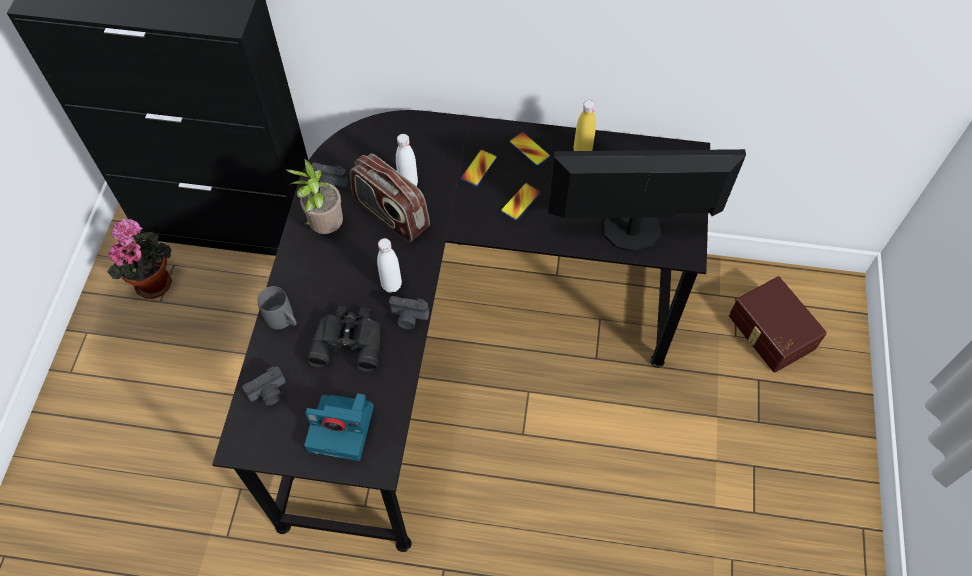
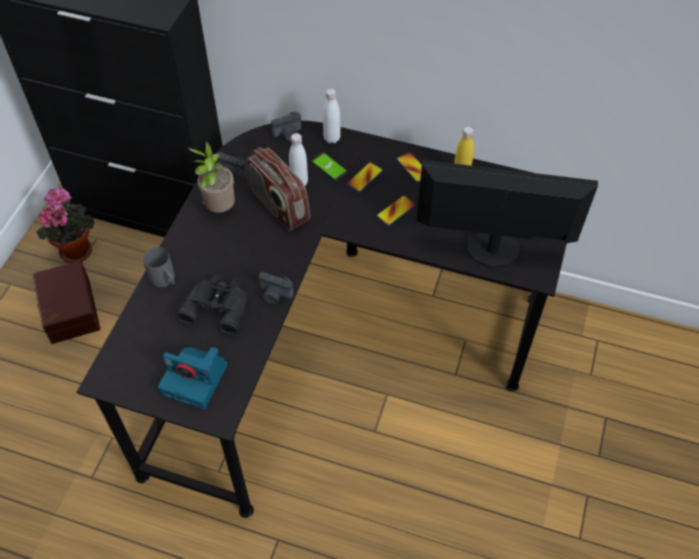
camera: 10 degrees right, 5 degrees down
camera [242,367,286,406] -> camera moved to [271,112,302,141]
white bottle [377,238,402,293] -> white bottle moved to [323,88,341,143]
brown storage box [729,276,827,373] -> brown storage box moved to [33,261,100,344]
none -> phone [311,152,349,182]

